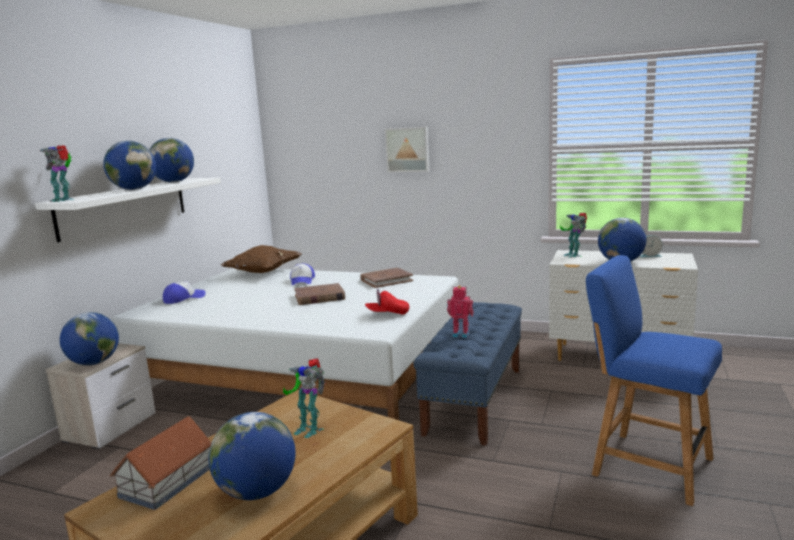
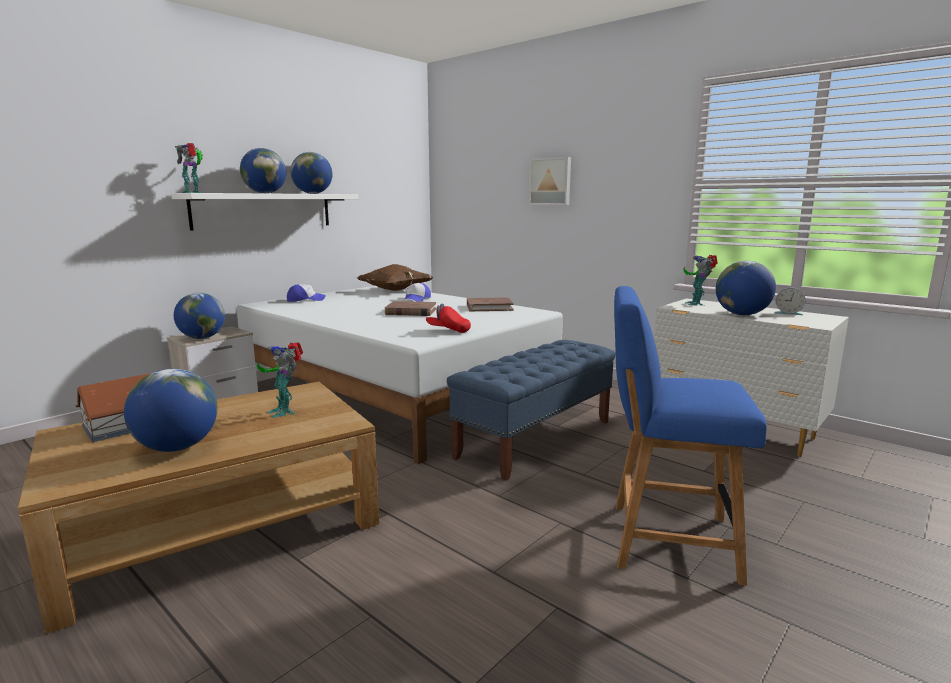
camera: 20 degrees right, 0 degrees up
toy robot [447,286,473,338] -> none
blue chair [586,255,722,506] -> blue chair turned 45 degrees counterclockwise [614,286,767,586]

